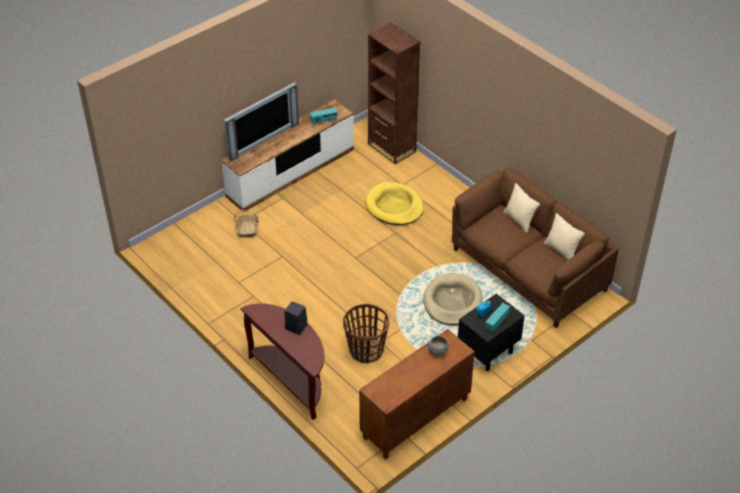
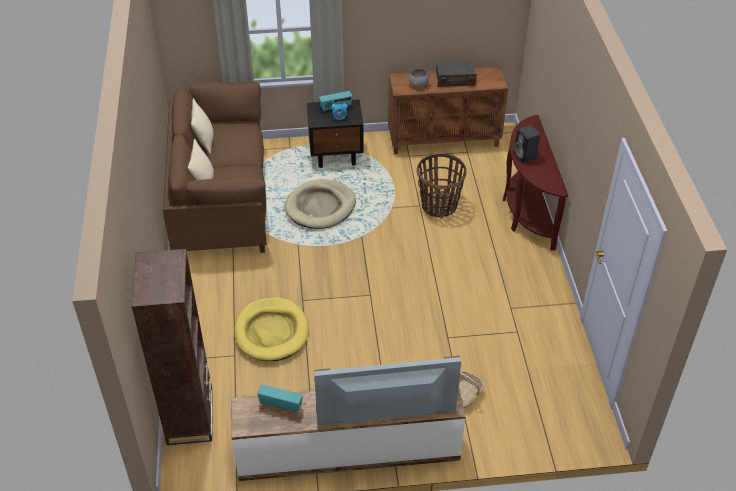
camera: 145 degrees left, 0 degrees up
none -> radio [436,61,477,87]

